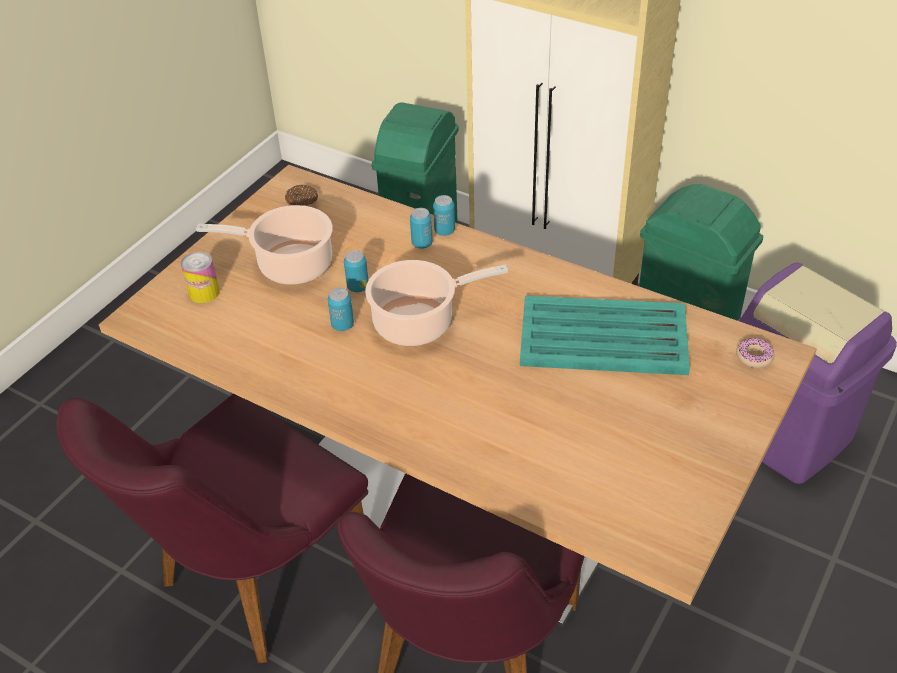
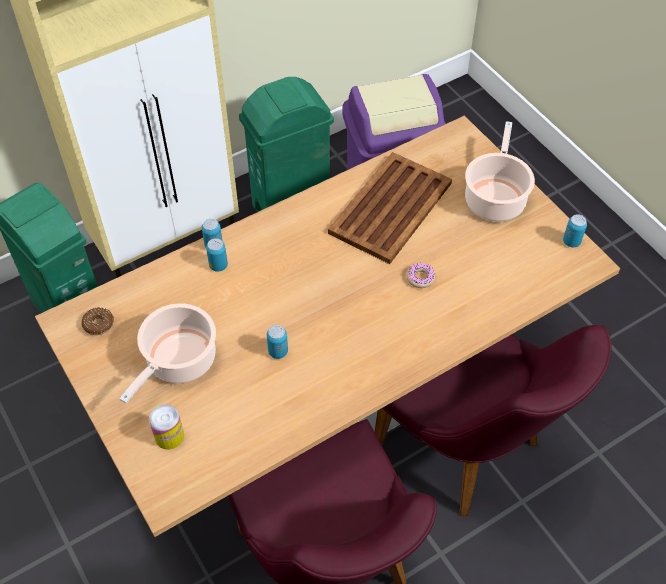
camera: 65 degrees left, 10 degrees up
can [344,250,368,292] -> can moved to [563,214,587,247]
cooking pot [365,260,508,346] -> cooking pot moved to [465,121,535,222]
turquoise tray [520,296,690,375] -> brown tray [328,152,452,264]
donut [736,338,774,368] -> donut moved to [406,263,436,288]

